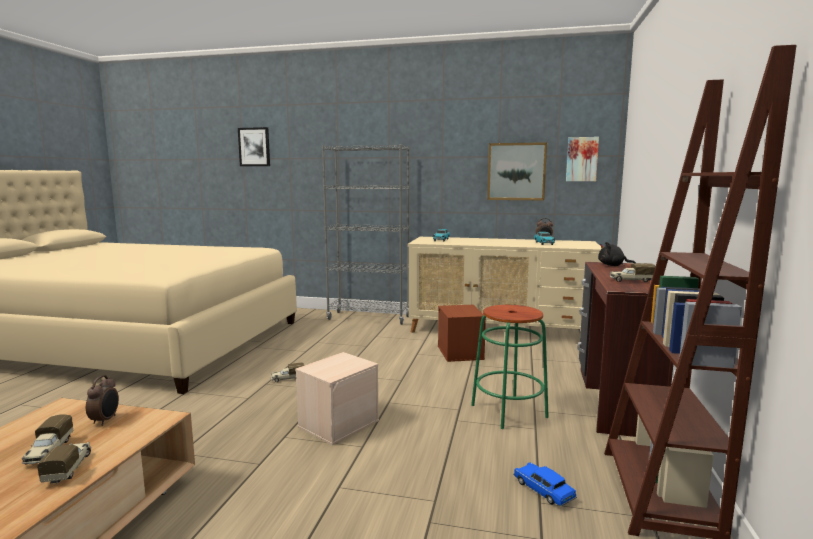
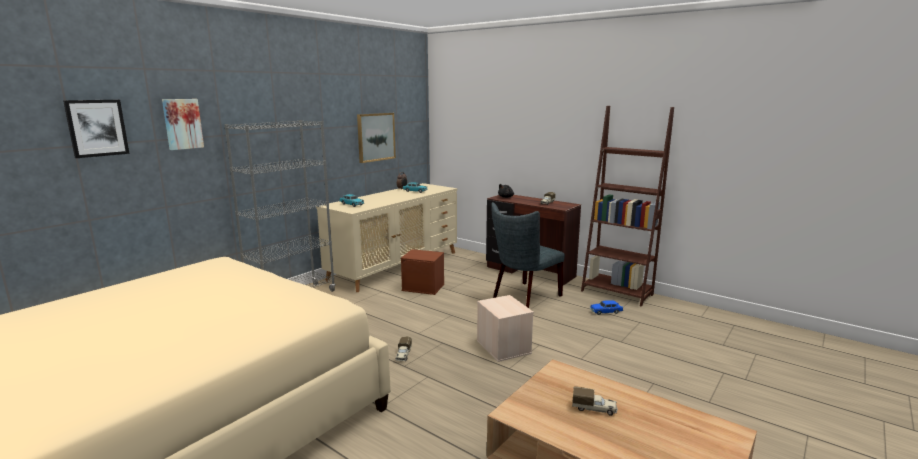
camera: 65 degrees left, 5 degrees up
toy truck [37,442,91,485] -> none
alarm clock [86,375,119,426] -> none
green stool [471,305,549,429] -> grey chair [491,202,565,308]
picture [566,137,599,181] -> picture moved to [162,99,204,150]

